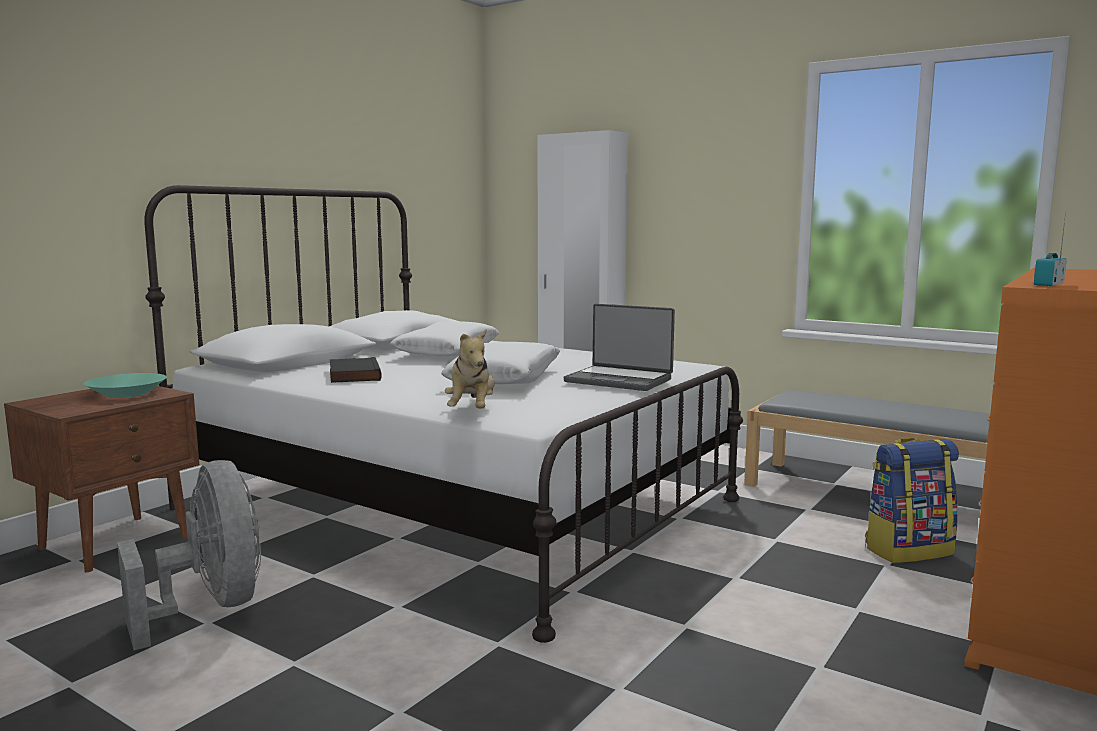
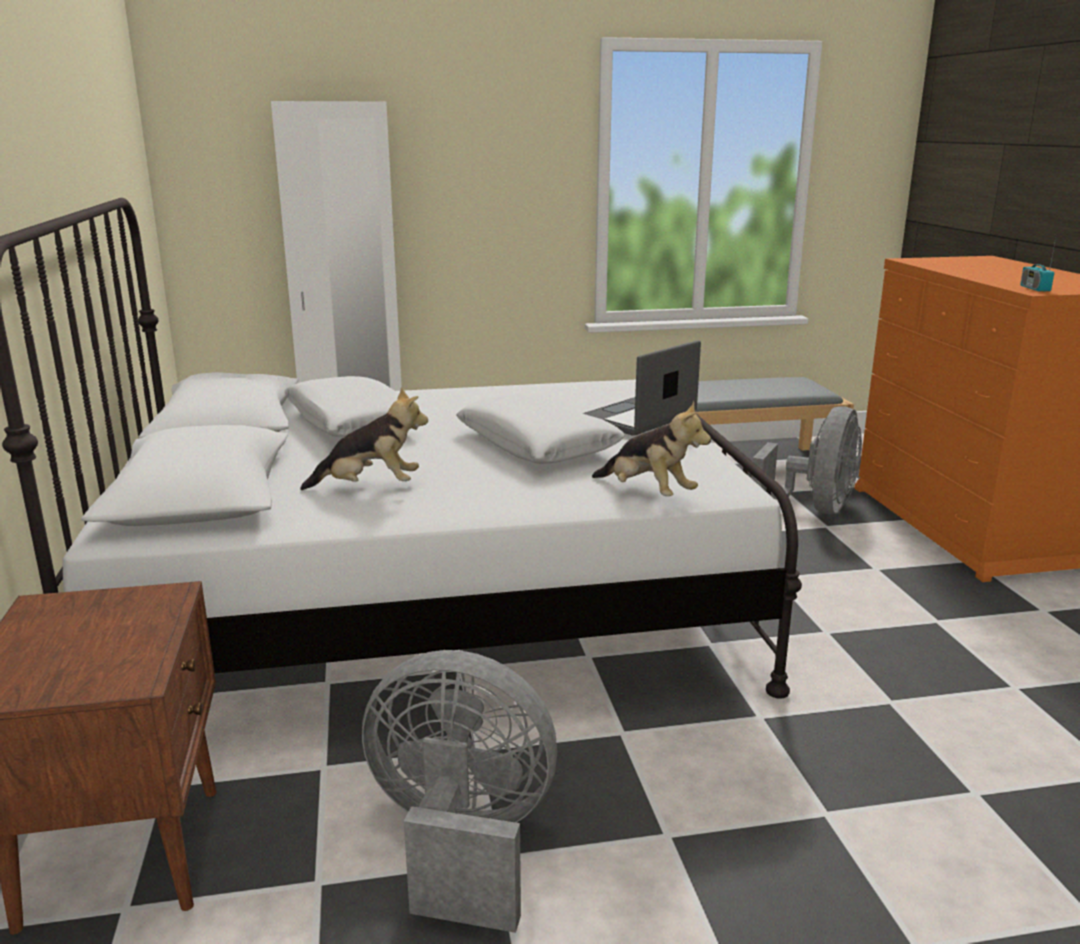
camera: 45 degrees left, 10 degrees up
turquoise bowl [83,373,167,398] -> none
black book [330,357,382,383] -> plush toy [300,387,428,490]
laptop [564,304,675,391] -> laptop turned 150 degrees clockwise [583,340,701,436]
backpack [865,438,959,563] -> grey fan [751,406,862,514]

